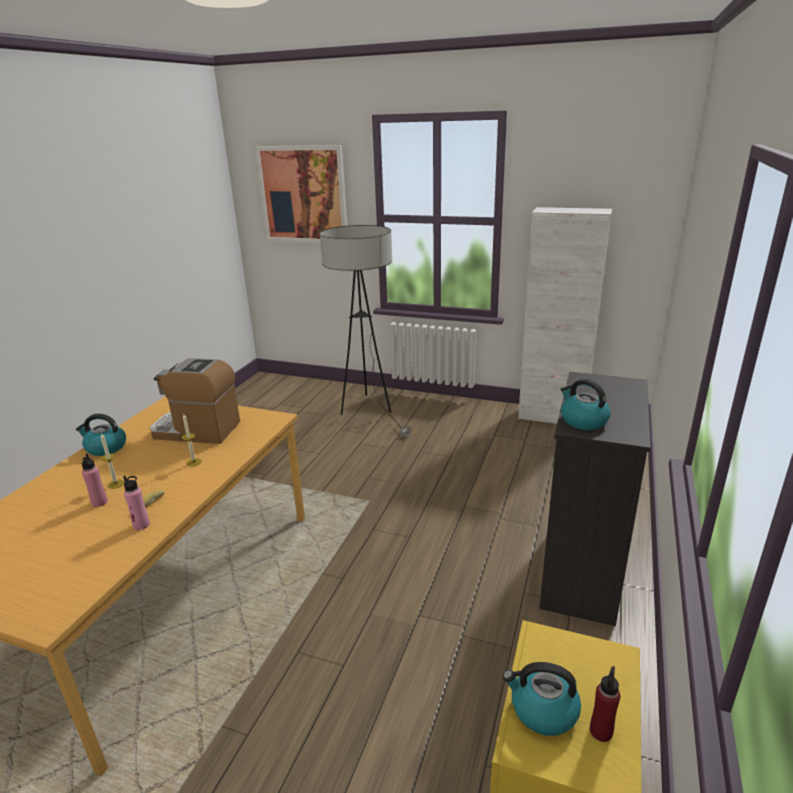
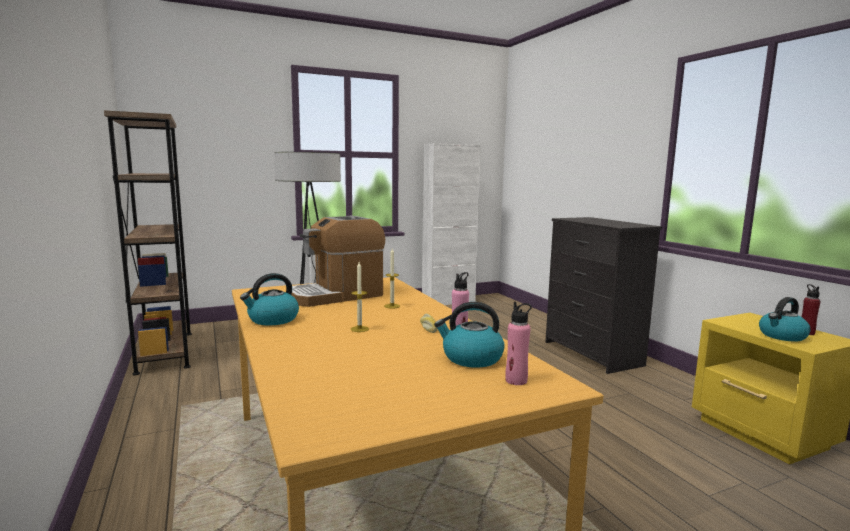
camera: 45 degrees left, 15 degrees down
pink bottle [82,453,108,507] -> pink bottle moved to [505,302,532,385]
picture [255,145,347,243] -> none
kettle [561,379,611,430] -> kettle moved to [434,302,505,368]
none -> brown bookcase [104,111,192,375]

